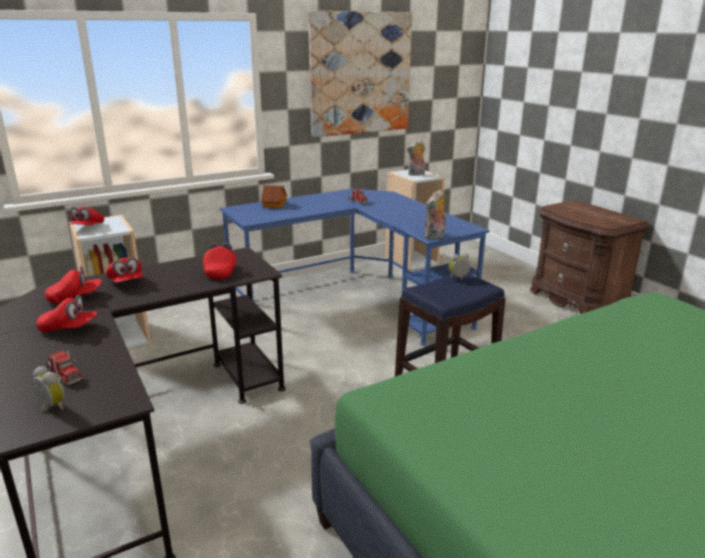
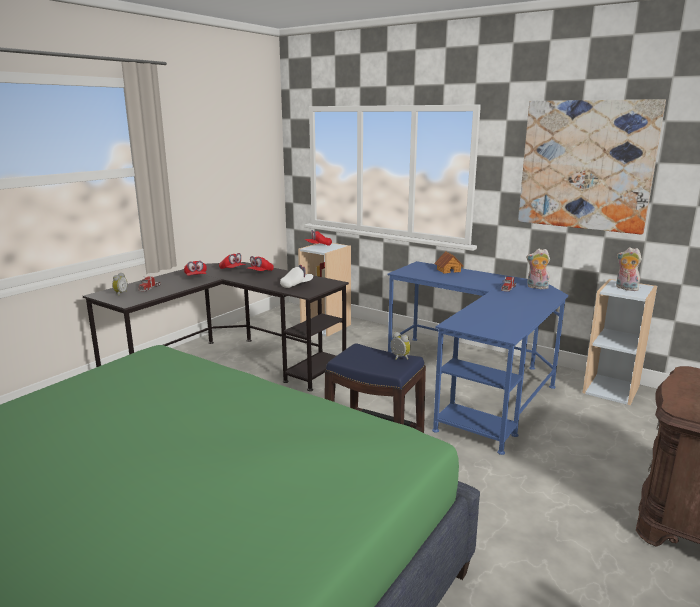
camera: 65 degrees right, 5 degrees down
red cap [203,243,236,279] -> white cap [280,265,313,288]
plush toy [425,190,446,239] -> plush toy moved to [526,249,550,289]

